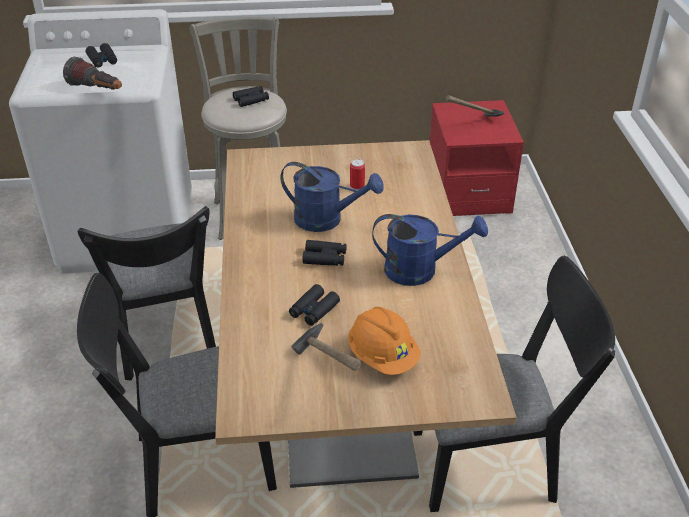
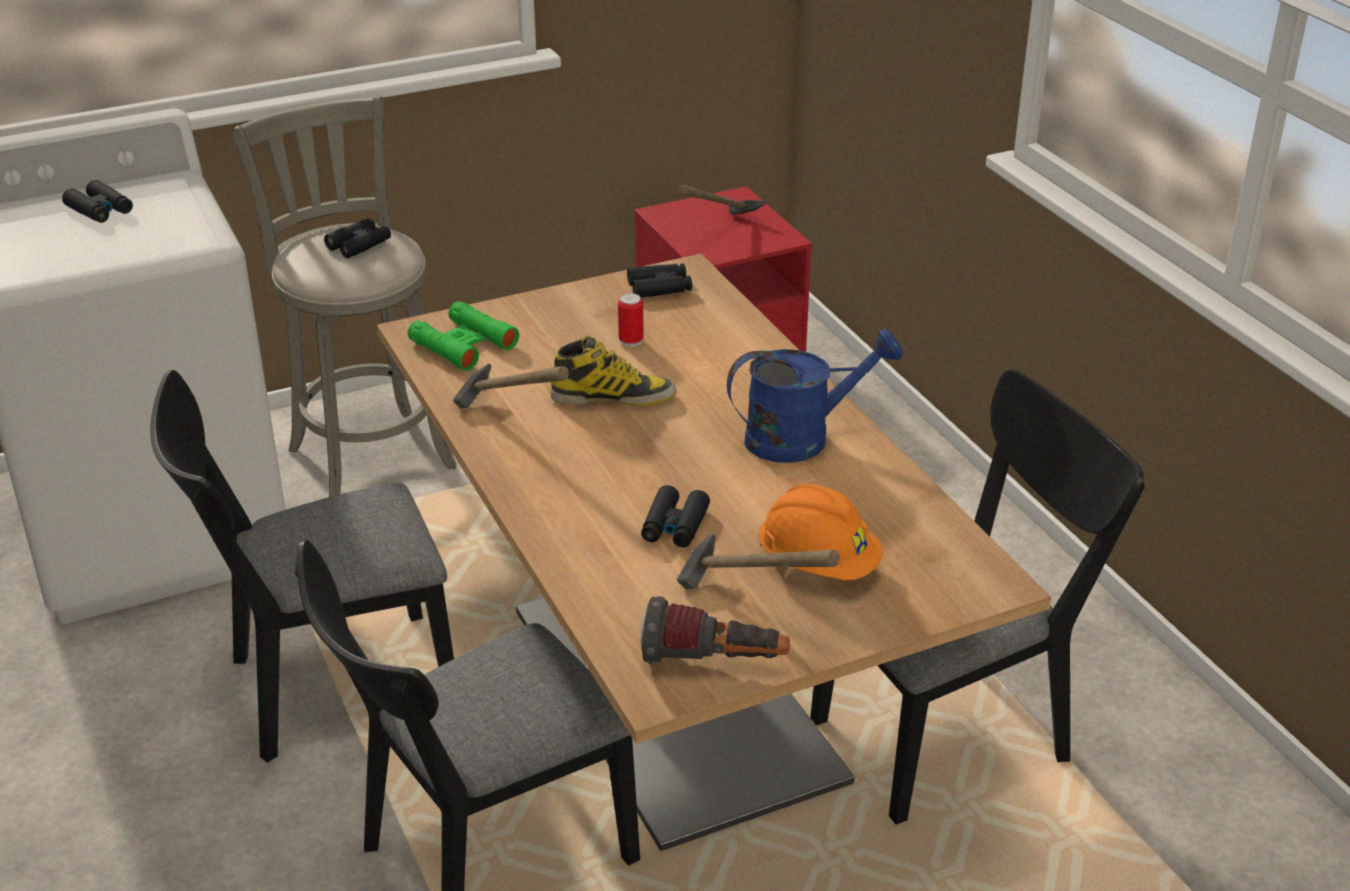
camera: 20 degrees left, 5 degrees down
flashlight [63,57,122,90] -> flashlight moved to [640,596,790,665]
black chair [78,206,216,381] -> black chair turned 105 degrees clockwise [150,370,454,763]
blue watering can [281,162,384,232] -> boot [551,336,676,406]
black binoculars [302,240,347,266] -> black binoculars moved to [627,263,692,298]
none -> green binoculars [408,301,519,371]
none -> hammer [453,364,569,409]

